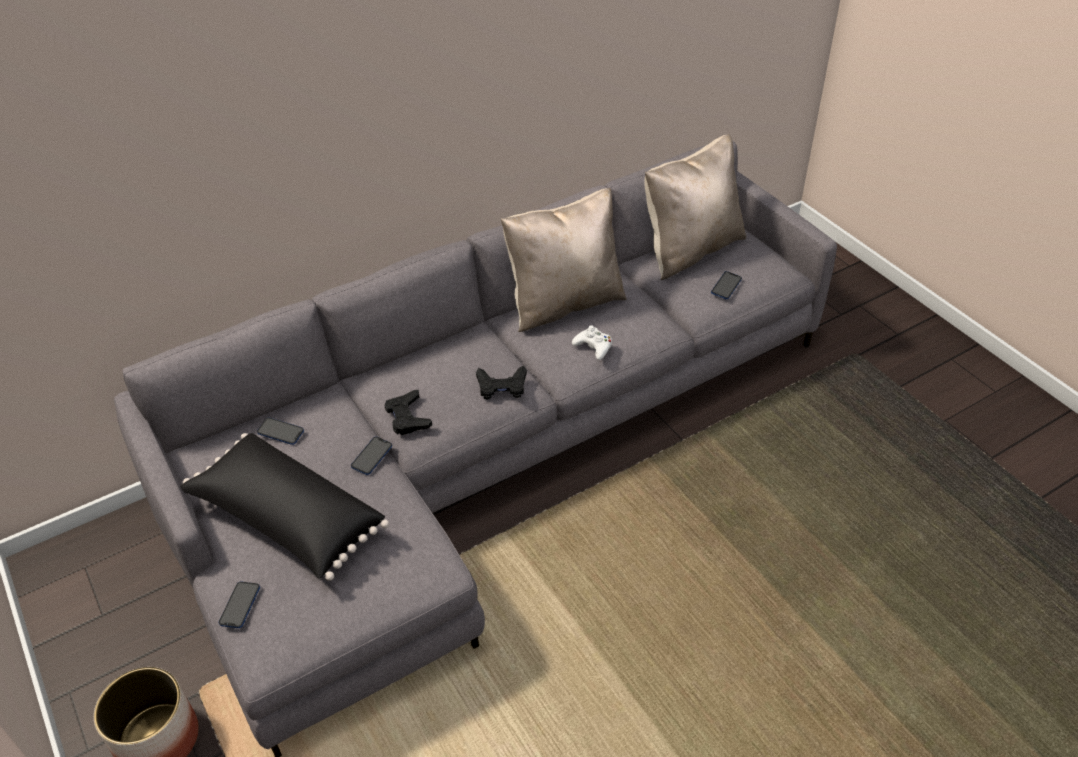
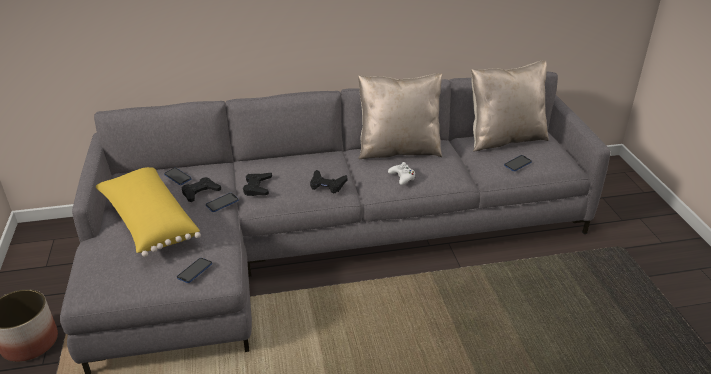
camera: 20 degrees right, 10 degrees down
black pillow [180,433,389,581] -> yellow pillow [96,167,201,257]
phone [219,582,260,628] -> phone moved to [177,258,212,283]
none -> black game controller [182,177,221,202]

